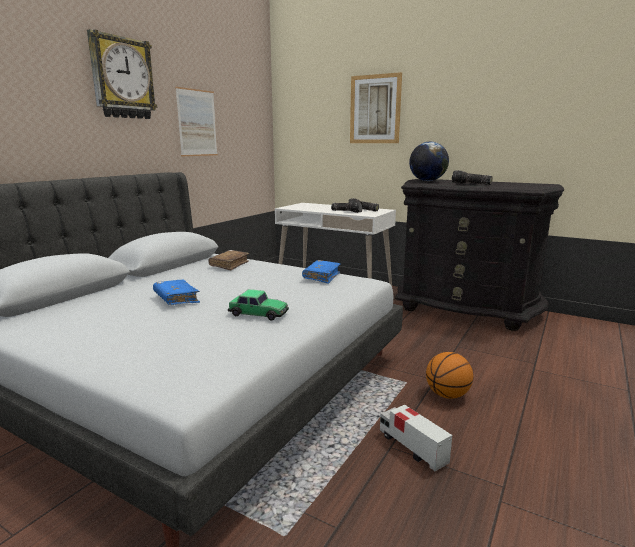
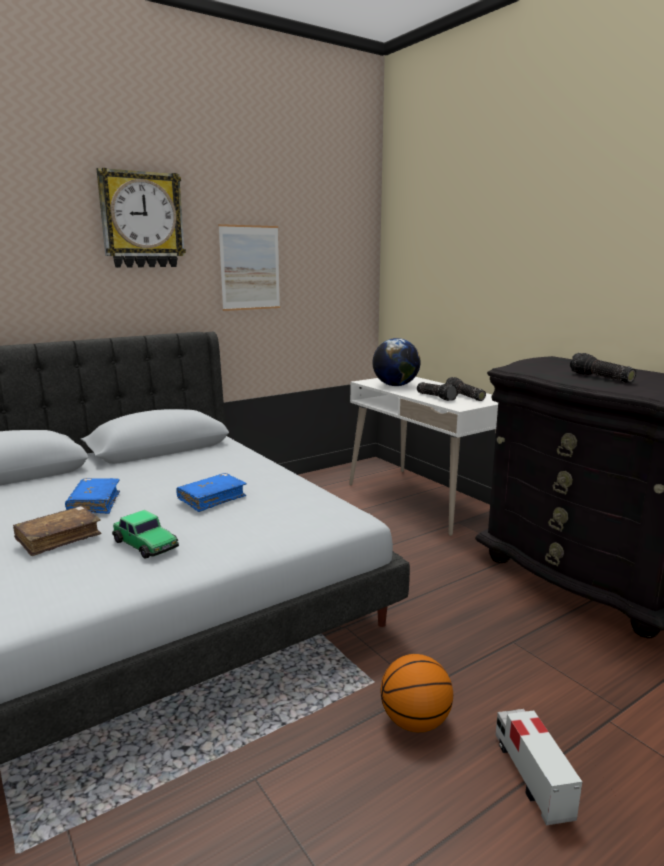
camera: 25 degrees right, 0 degrees up
brown book [209,250,249,270] -> brown book moved to [13,506,101,556]
blue book [302,260,340,284] -> blue book moved to [176,473,247,512]
picture [350,72,402,143] -> none
toy truck [380,405,452,471] -> toy truck moved to [496,709,582,825]
globe [409,142,449,181] -> globe moved to [372,338,421,386]

